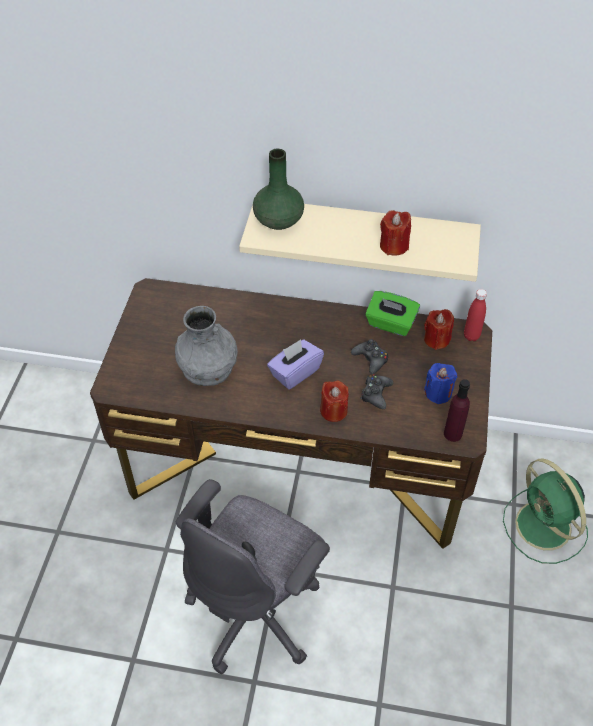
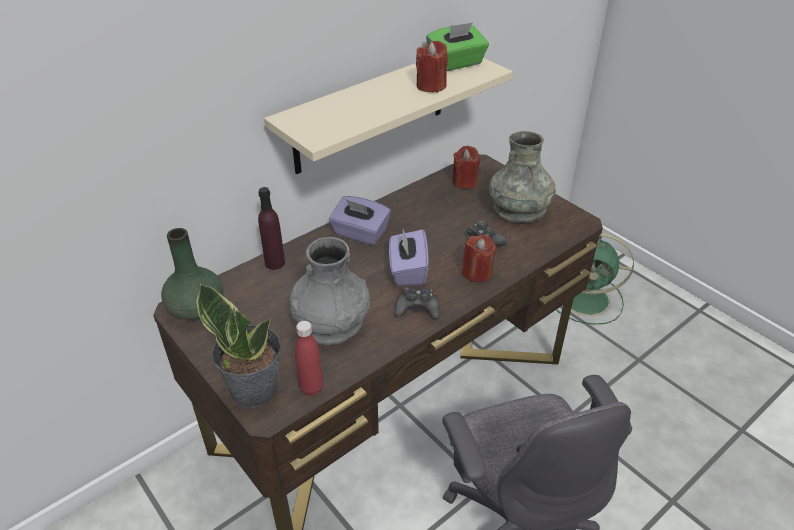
camera: 50 degrees left, 10 degrees down
green vase [253,149,304,230] -> green vase moved to [161,228,223,320]
black game controller [351,339,388,374] -> black game controller moved to [395,287,440,319]
green tissue box [365,291,420,336] -> green tissue box moved to [426,22,489,71]
blue candle [424,363,458,404] -> grey vase [489,131,556,223]
purple bottle [444,379,470,442] -> purple bottle moved to [258,187,285,270]
red bottle [464,289,487,341] -> red bottle moved to [295,321,323,396]
none -> potted plant [196,283,281,408]
none -> purple tissue box [329,196,391,245]

